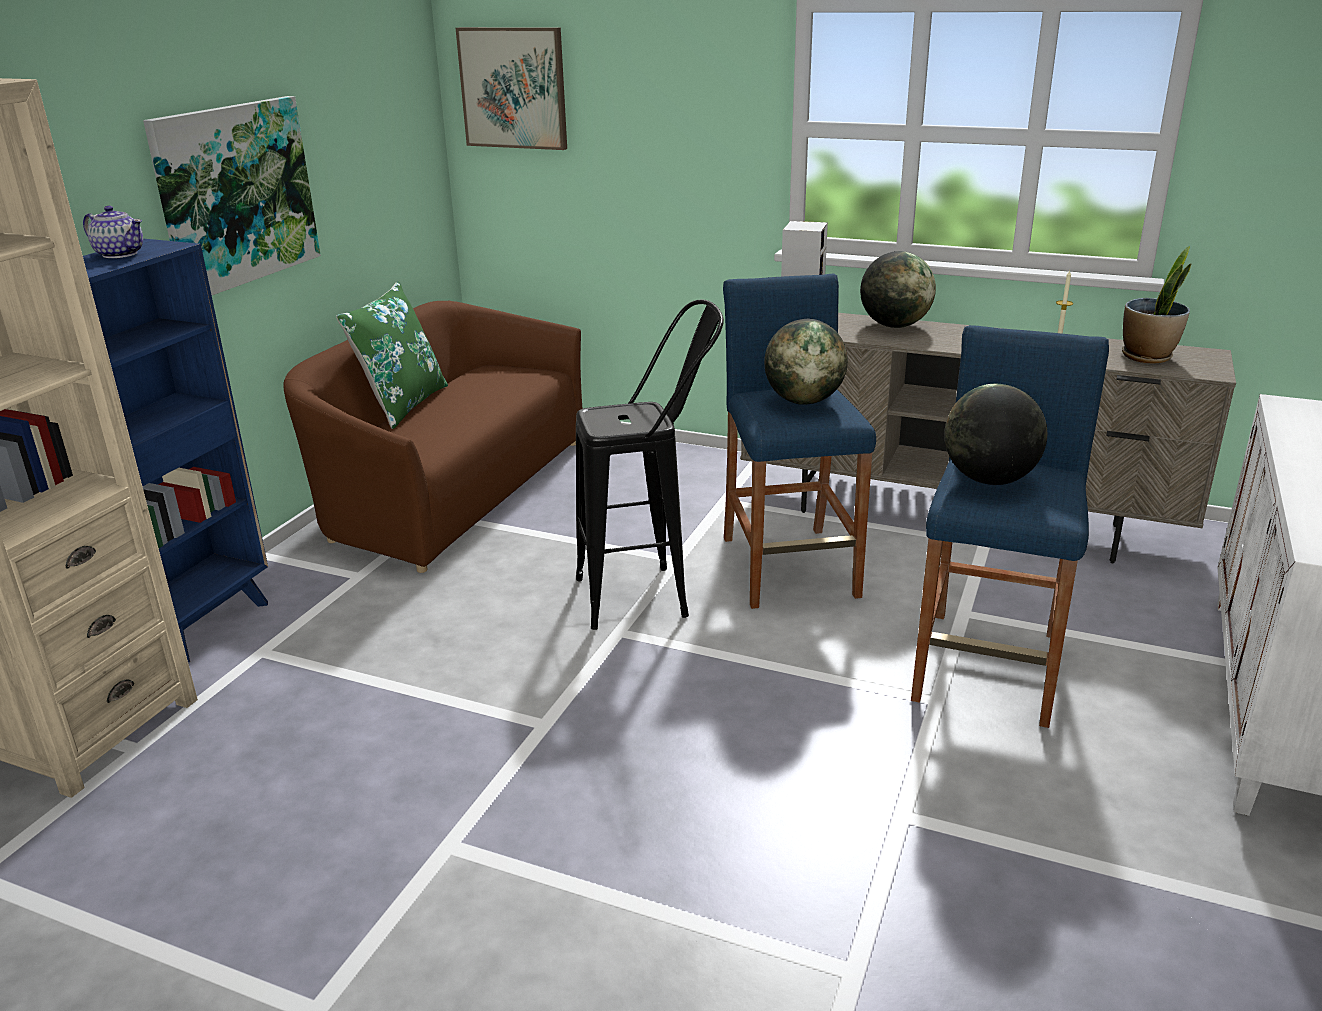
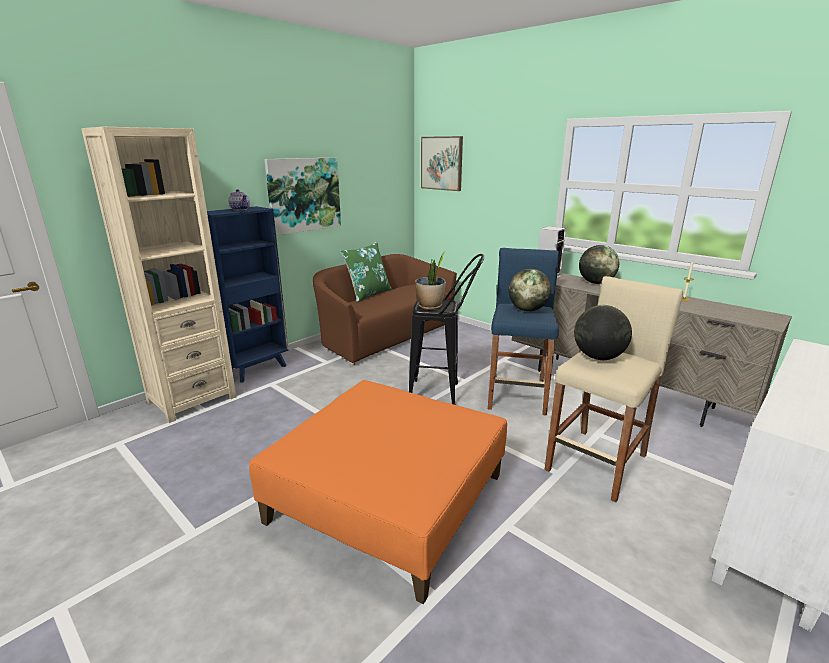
camera: 20 degrees right, 5 degrees down
blue stool [911,325,1109,728] -> beige stool [544,276,683,503]
potted plant [1122,246,1192,364] -> potted plant moved to [415,252,446,310]
none -> orange ottoman [249,380,507,604]

